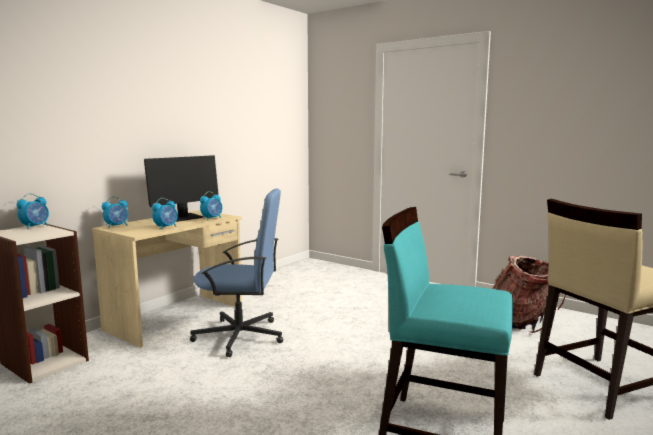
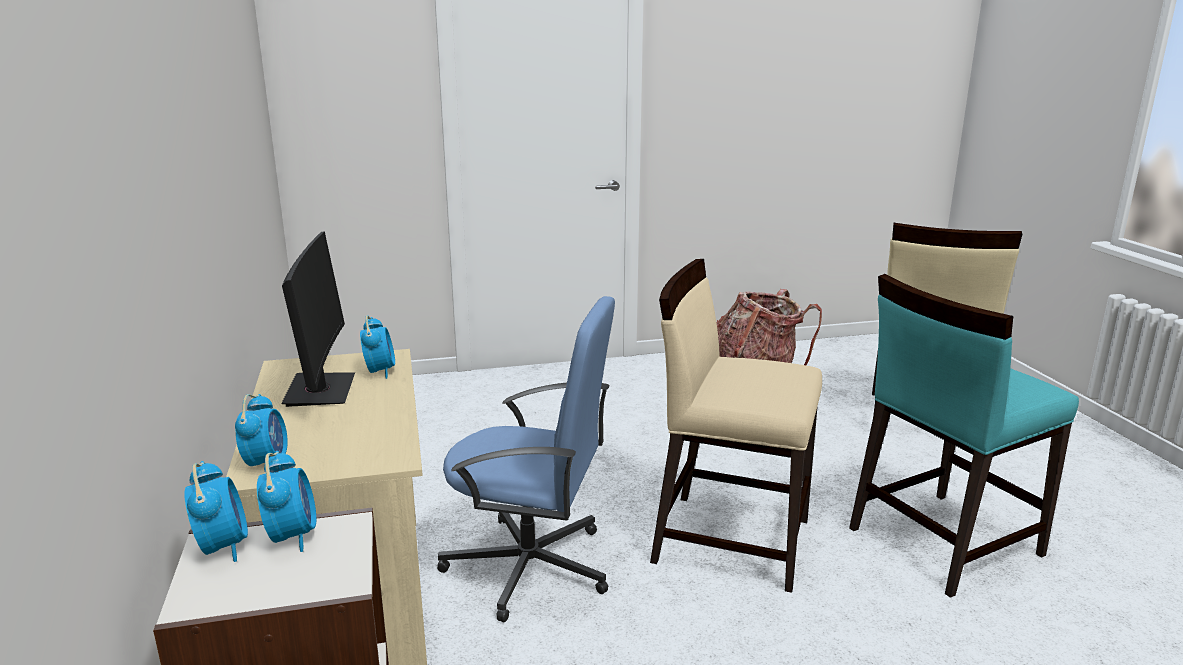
camera: 50 degrees left, 10 degrees up
alarm clock [152,198,178,230] -> alarm clock moved to [257,451,316,552]
blue office chair [190,189,283,357] -> blue office chair turned 60 degrees clockwise [437,296,615,622]
none -> beige chair [650,259,822,593]

